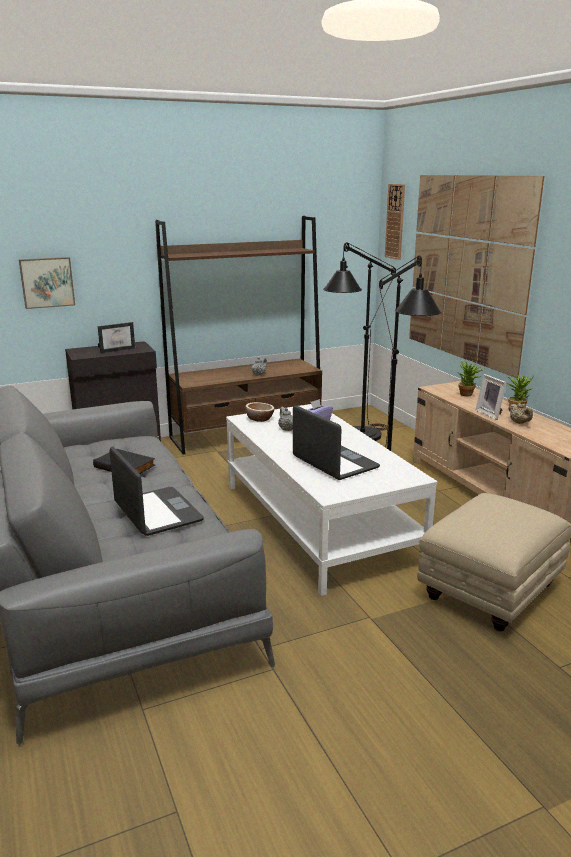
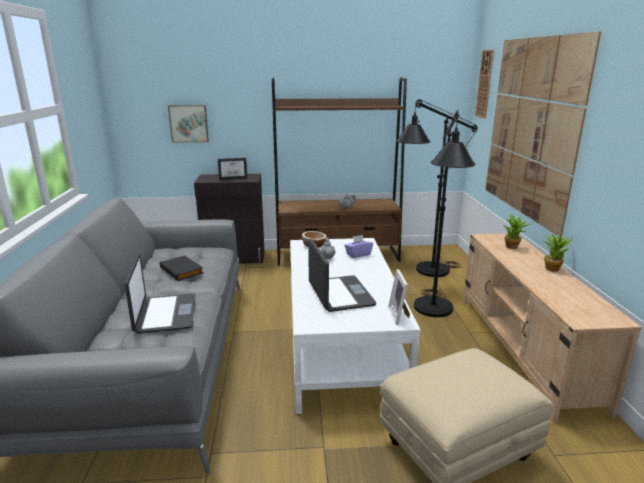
camera: 20 degrees right, 0 degrees up
picture frame [476,374,507,420] -> picture frame moved to [388,269,410,325]
beige teapot [508,401,533,424] -> none

